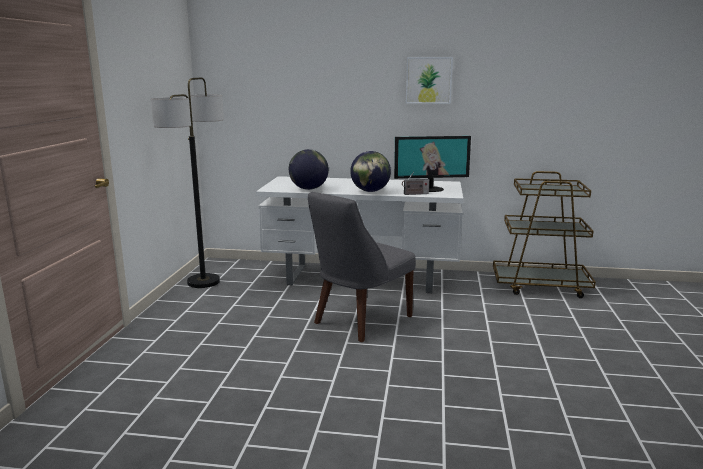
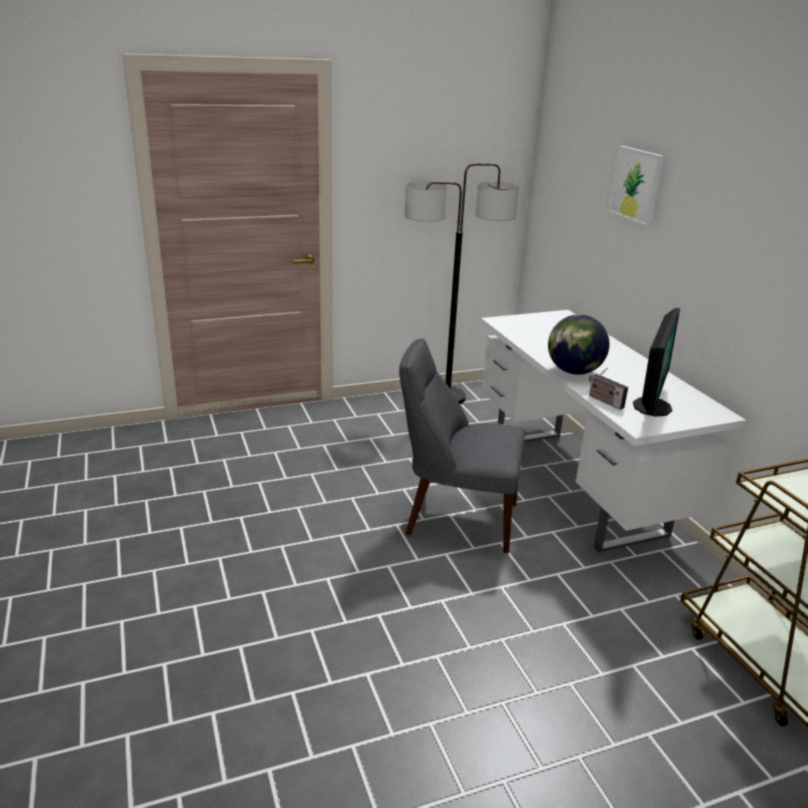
camera: 60 degrees right, 10 degrees up
globe [289,149,329,190] -> none
monitor [394,136,471,192] -> monitor turned 120 degrees counterclockwise [633,308,680,417]
picture [406,57,453,104] -> picture moved to [609,146,664,226]

